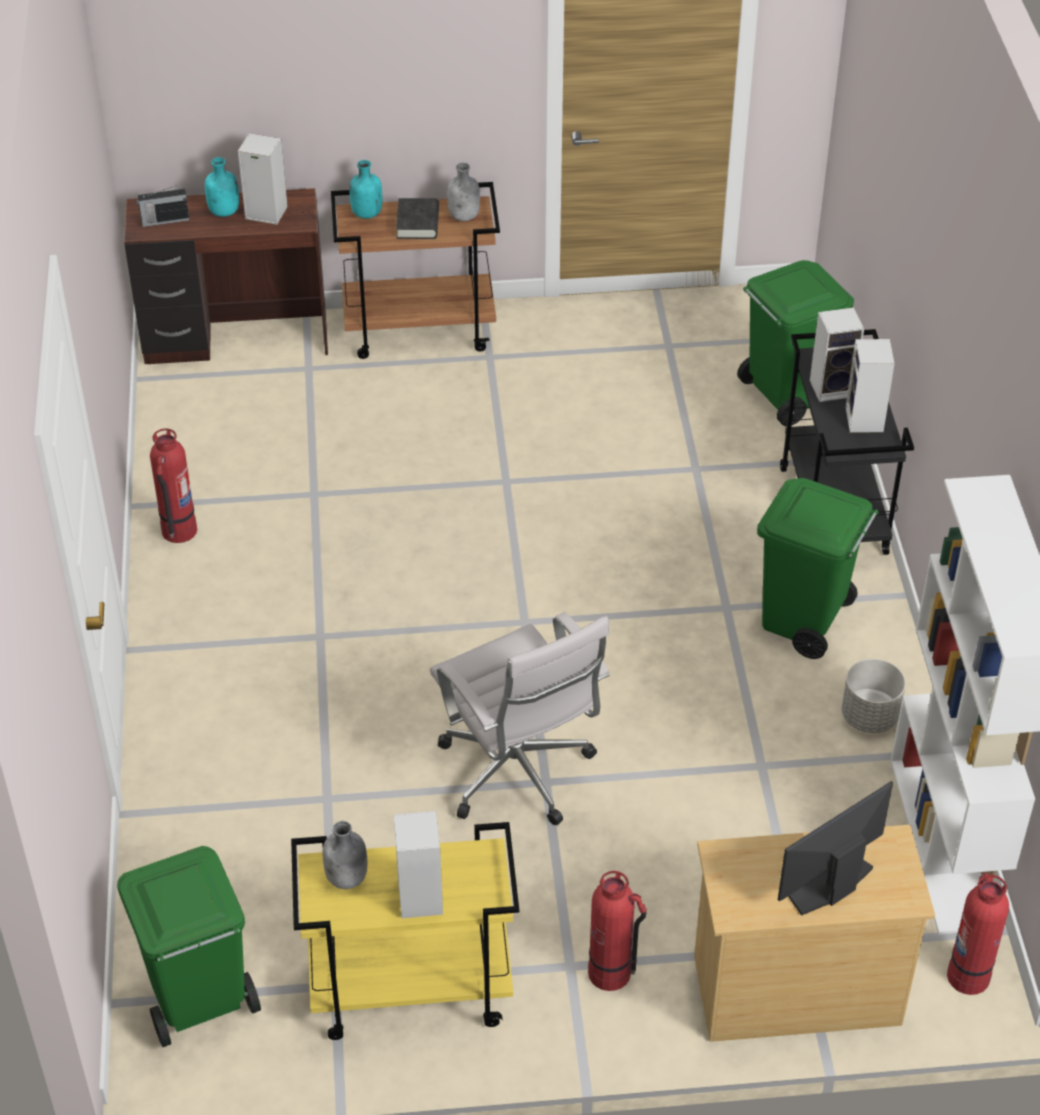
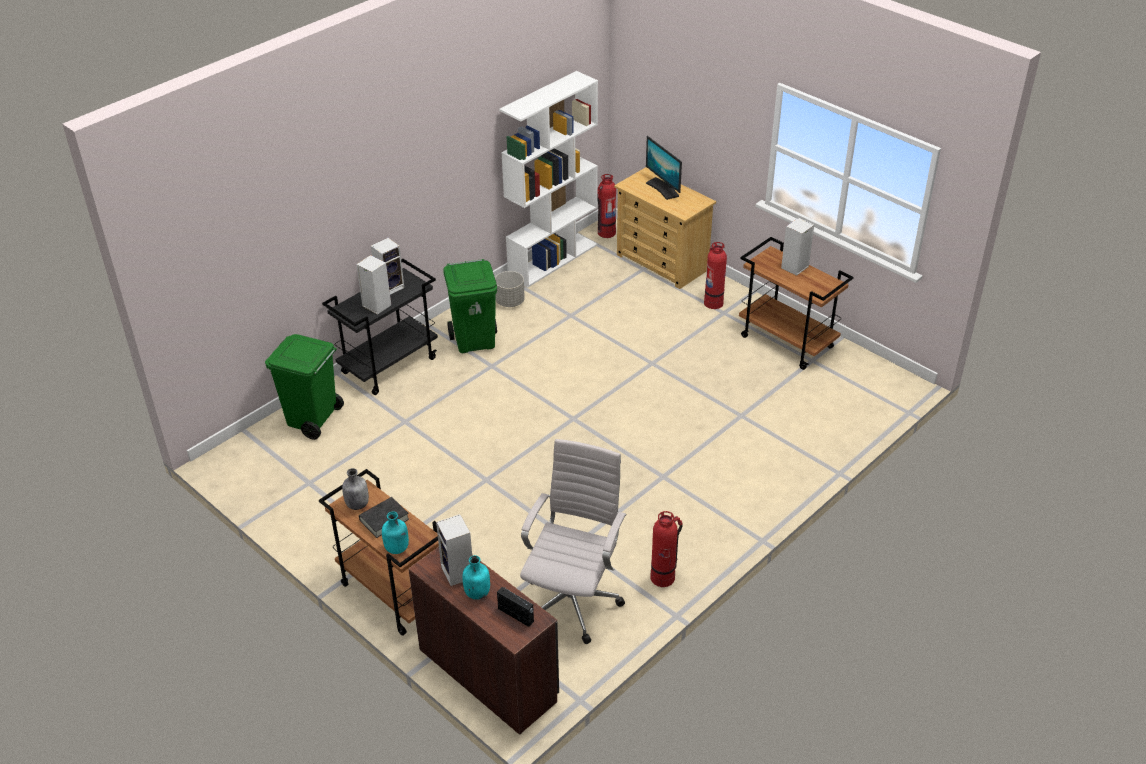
camera: 130 degrees left, 5 degrees down
green trash can [117,846,261,1047] -> none
yellow cart [291,822,519,1040] -> brown cart [739,237,854,370]
grey bottle [323,821,367,889] -> none
white office chair [430,612,610,825] -> white office chair moved to [520,439,626,644]
monitor [778,781,893,916] -> monitor turned 45 degrees clockwise [646,136,682,200]

